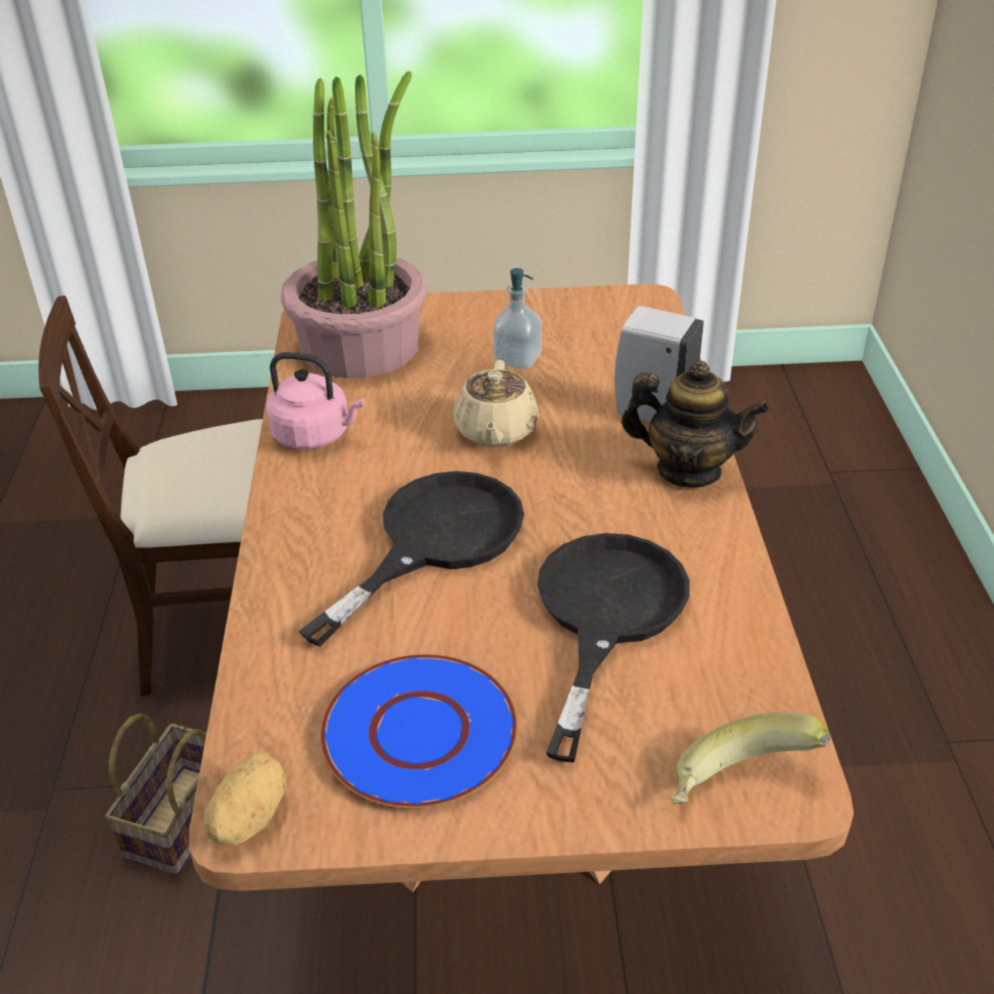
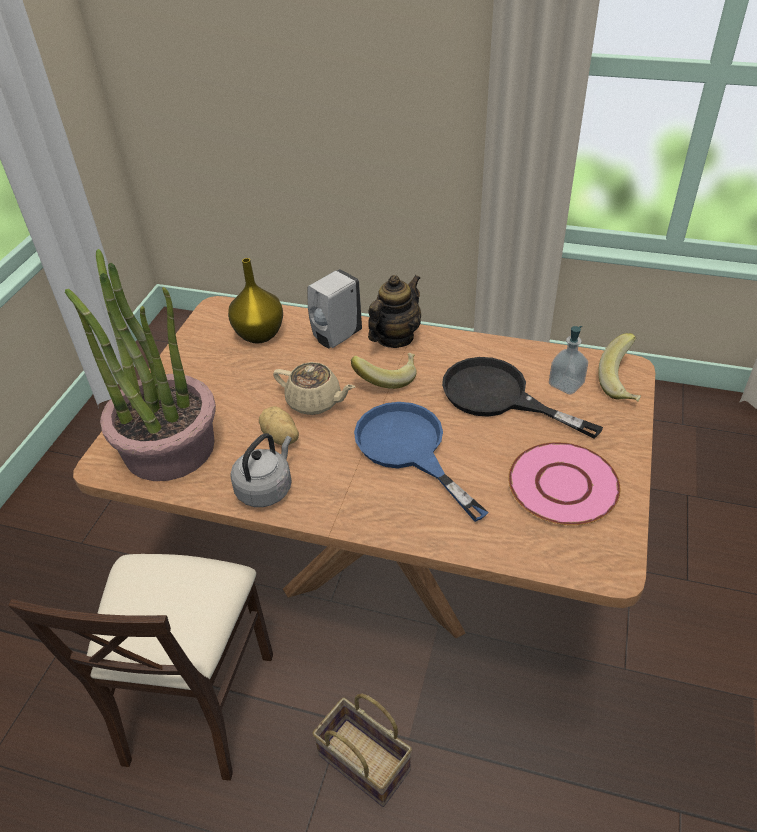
camera: 70 degrees left, 5 degrees up
potato [204,753,287,846] -> potato moved to [259,406,299,445]
pink kettle [266,352,364,450] -> grey kettle [230,433,292,507]
black frying pan [298,471,524,647] -> blue frying pan [354,402,489,522]
blue plate [320,654,518,808] -> pink plate [508,442,620,525]
soap dispenser [493,268,542,369] -> soap dispenser moved to [549,326,588,395]
none -> yellow vase [228,258,283,343]
none -> banana [351,353,417,389]

